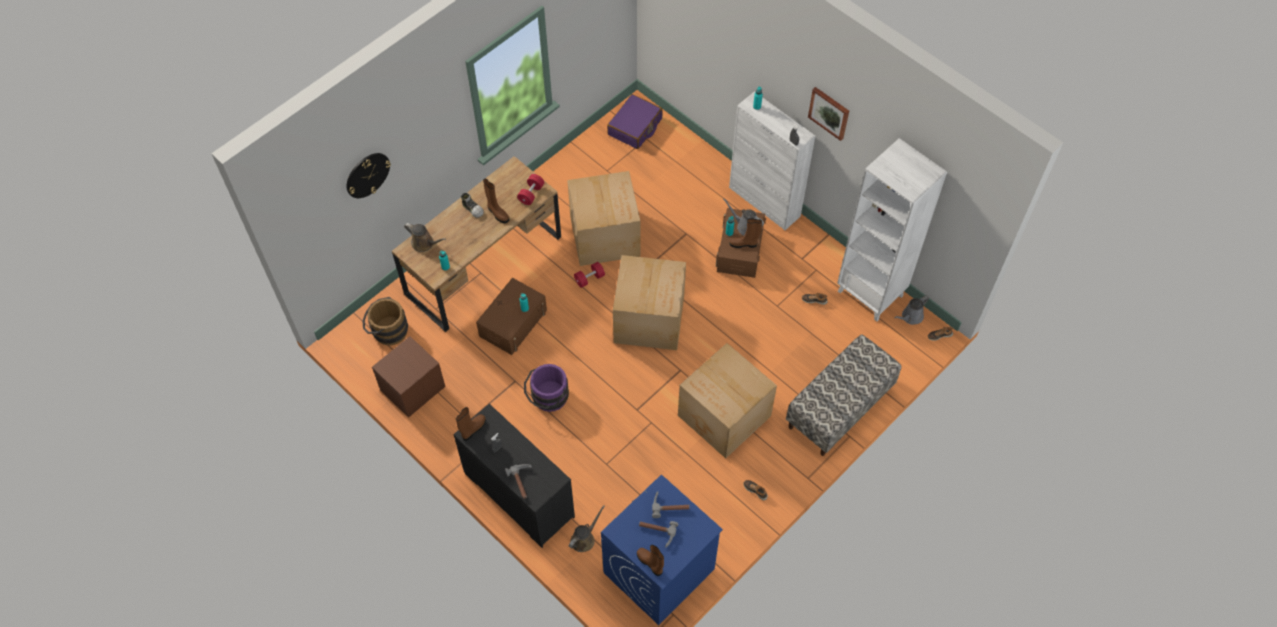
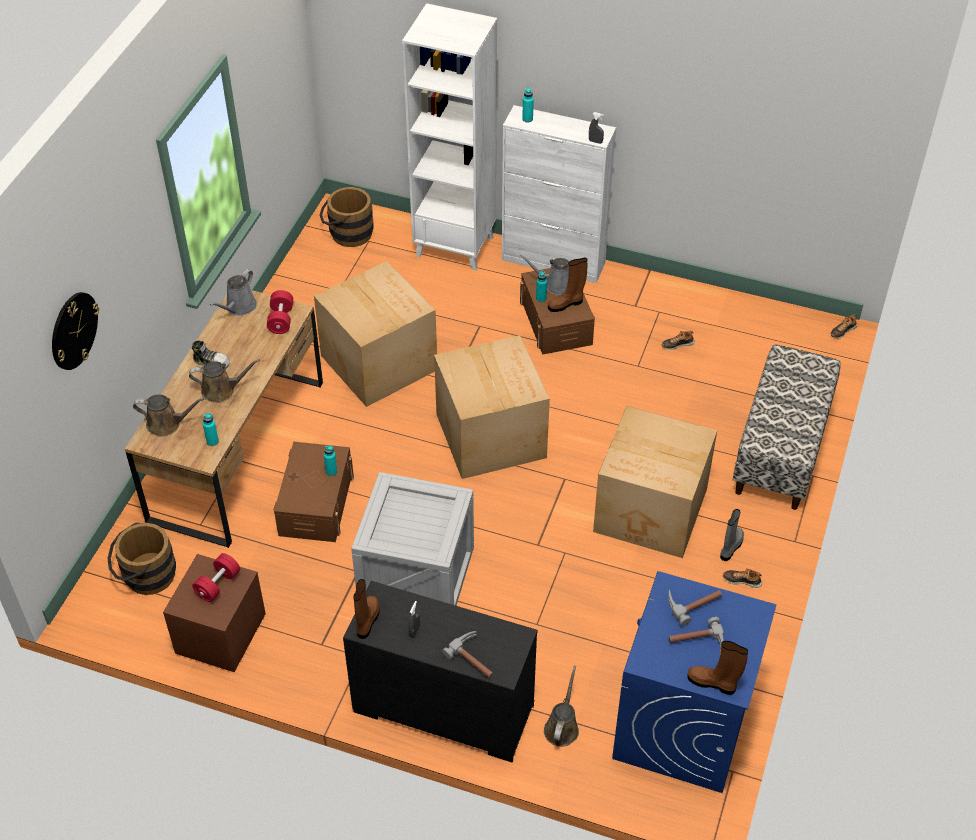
camera: 25 degrees left, 10 degrees down
brown boot [483,178,509,223] -> none
purple bucket [524,364,569,412] -> crate [351,472,474,606]
red dumbbell [574,262,605,288] -> red dumbbell moved to [192,553,240,602]
purple suitcase [607,94,663,149] -> brown bucket [320,187,374,247]
picture [808,87,849,141] -> none
white bookcase [837,138,947,321] -> white bookcase moved to [402,3,497,271]
grey watering can [894,296,929,325] -> grey watering can moved to [210,269,257,316]
none -> brown watering can [189,359,260,403]
none -> grey boot [720,509,744,561]

